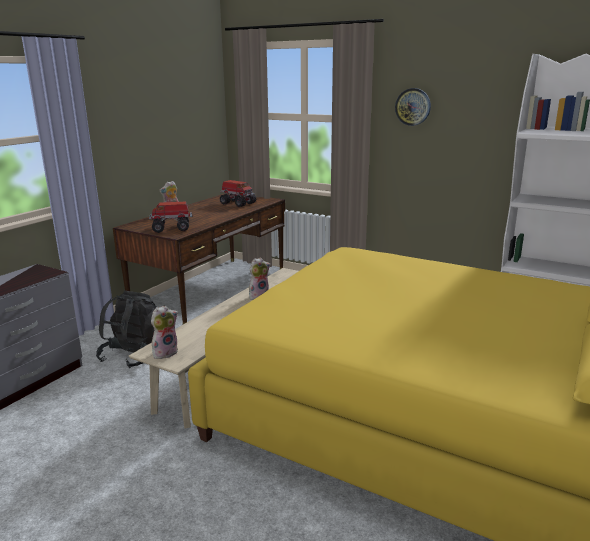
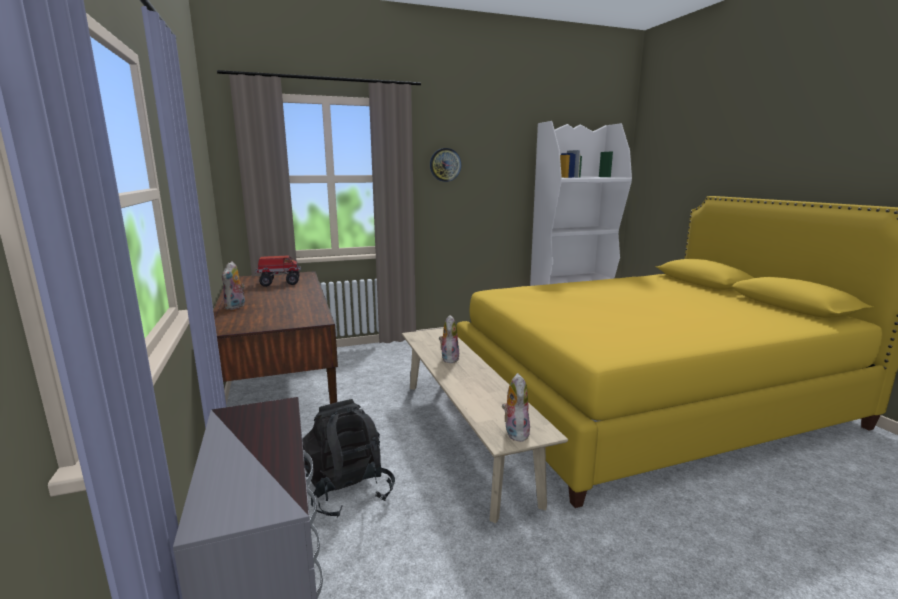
camera: 50 degrees left, 5 degrees down
toy truck [149,202,193,233] -> none

